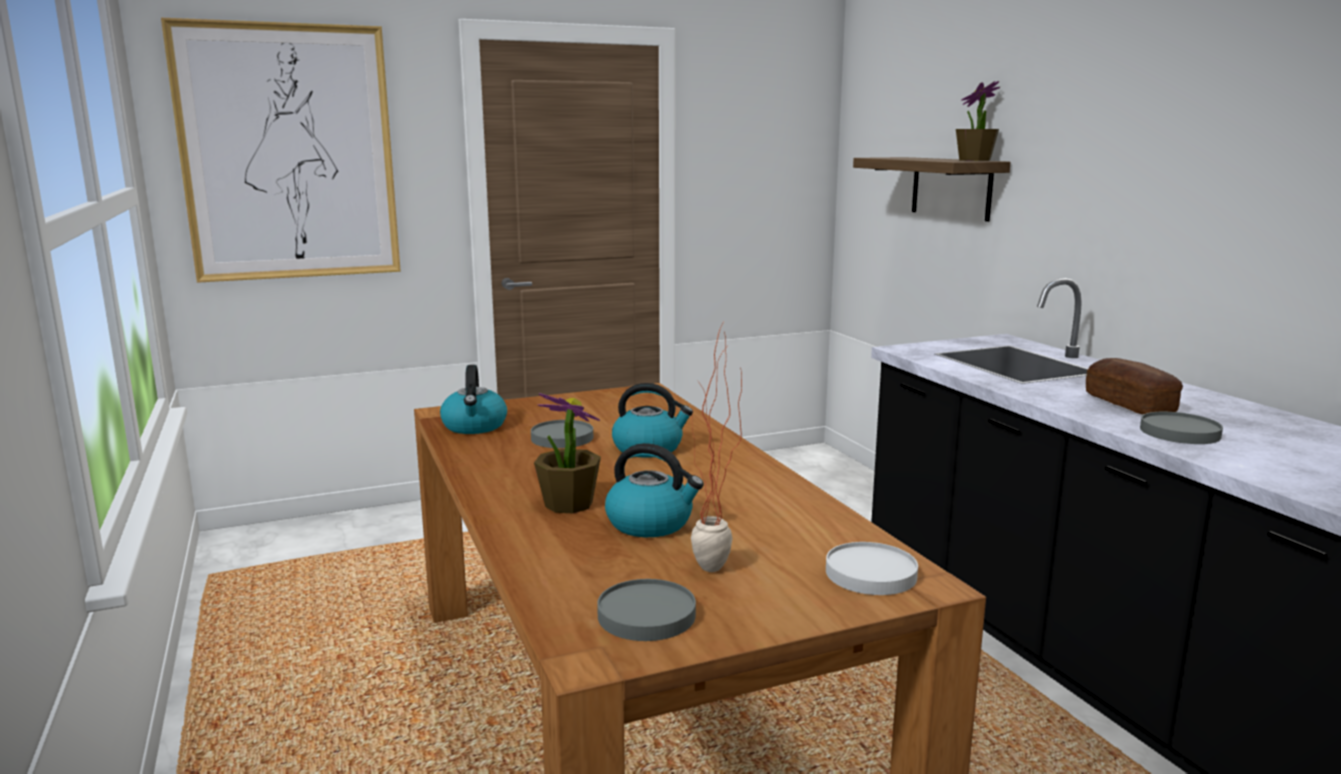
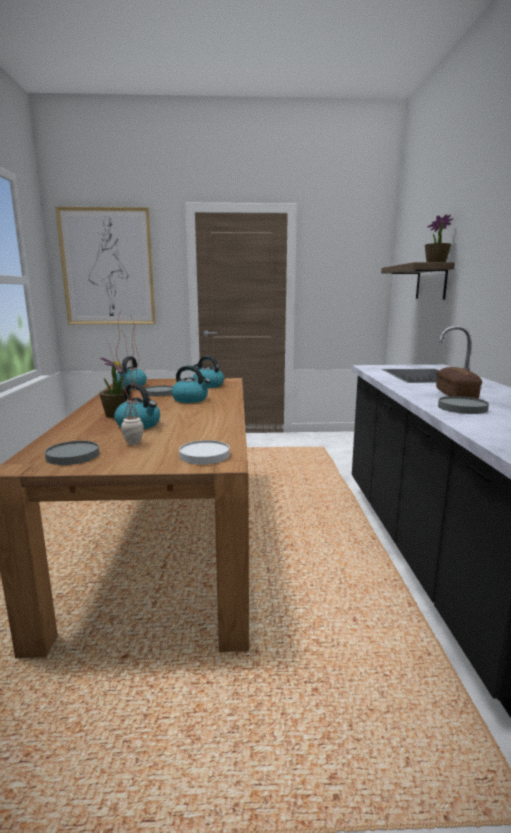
camera: 20 degrees right, 0 degrees up
none -> kettle [193,356,224,388]

